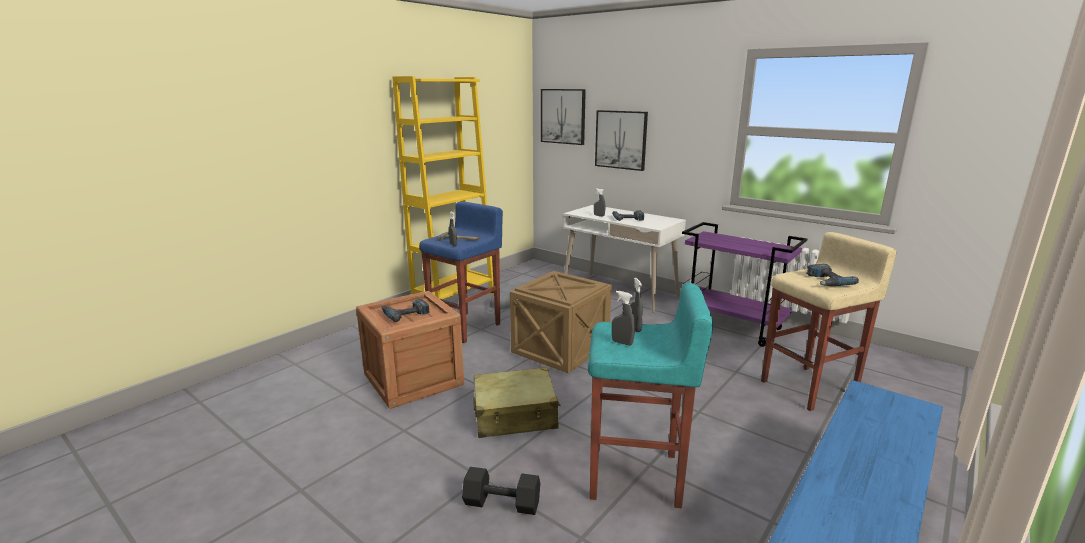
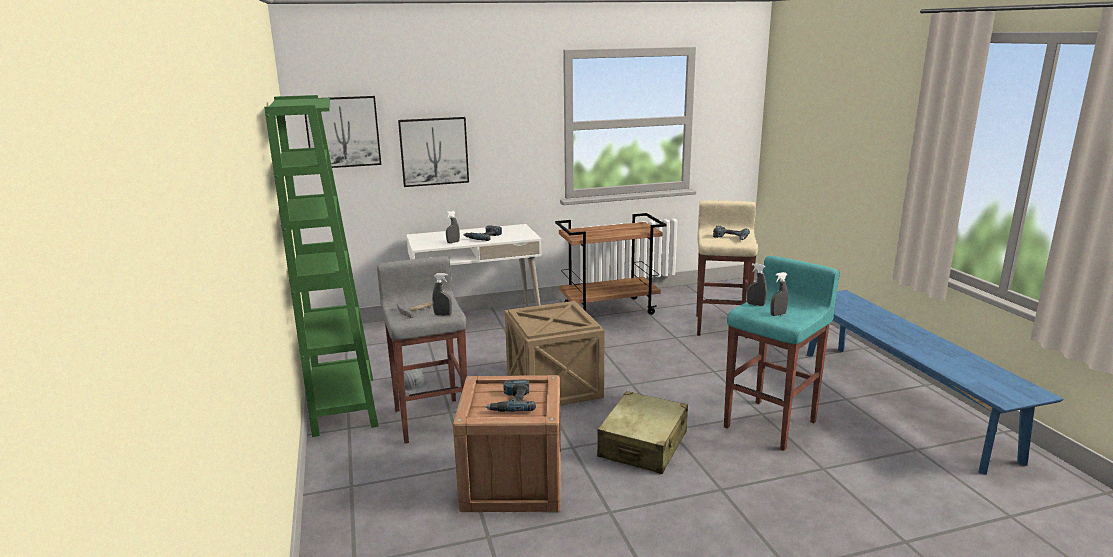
camera: 55 degrees left, 0 degrees up
yellow bookcase [392,76,494,299] -> green bookcase [264,95,379,437]
blue stool [419,202,503,343] -> grey stool [377,256,467,443]
black dumbbell [462,467,540,515] -> none
purple cart [682,222,807,347] -> brown cart [555,213,666,315]

